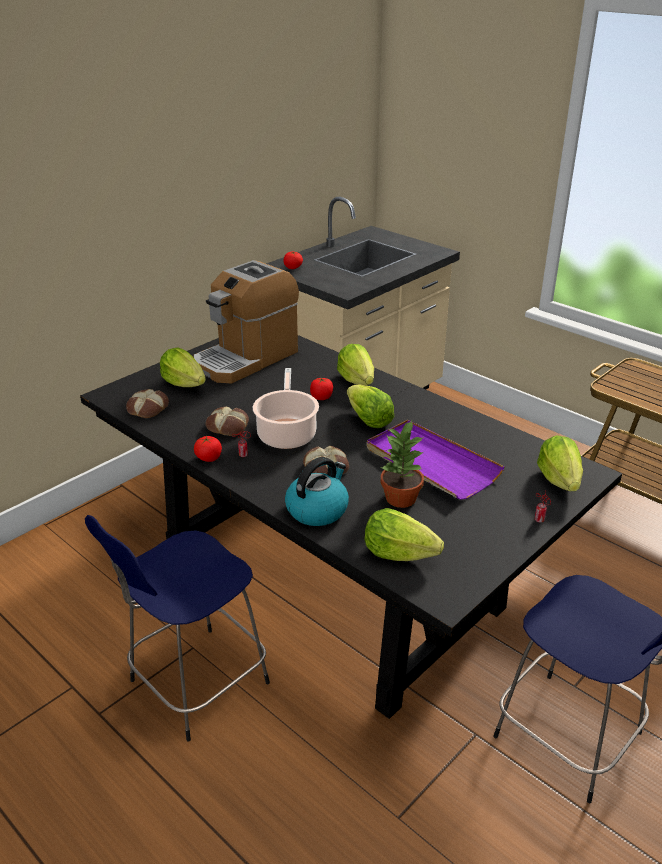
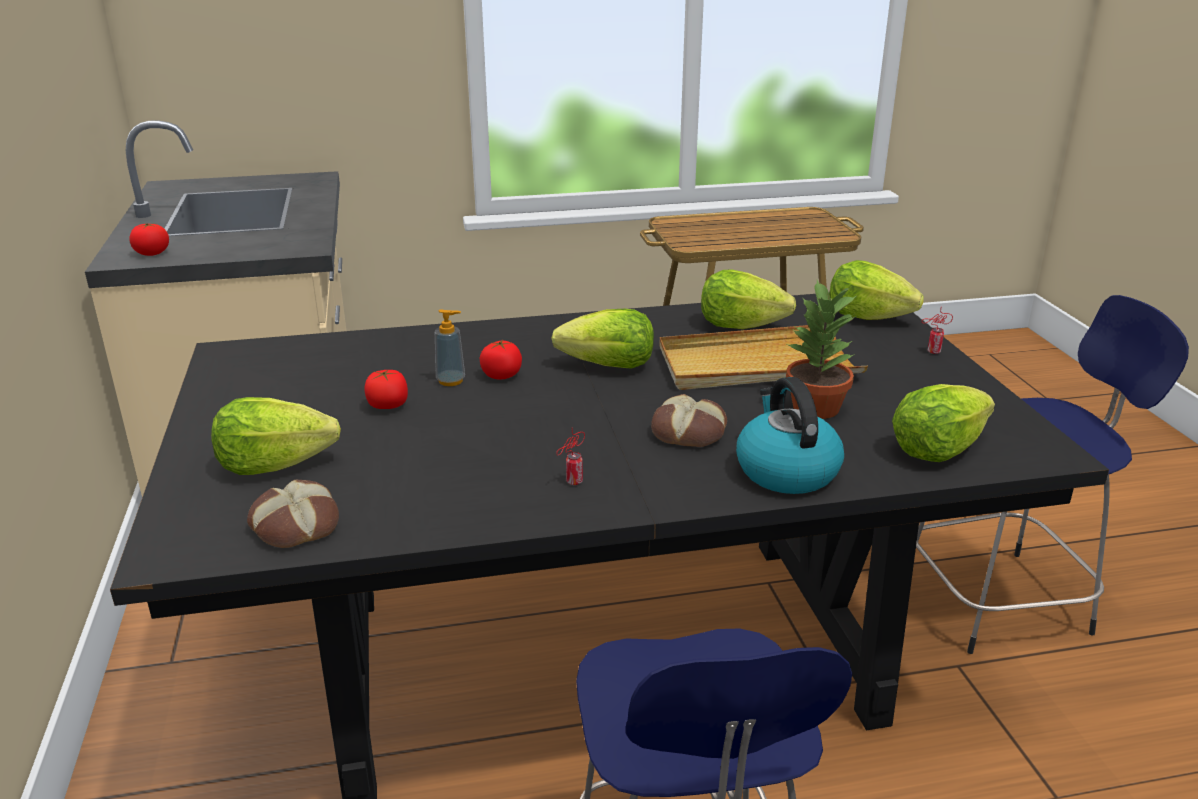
camera: 55 degrees left, 5 degrees down
coffee machine [193,260,299,383] -> none
tomato [194,436,222,462] -> tomato moved to [365,370,408,409]
bread [206,407,249,436] -> none
cooking pot [253,368,319,449] -> none
lettuce [337,344,374,385] -> lettuce moved to [701,270,796,329]
purple tray [367,420,505,500] -> beige tray [659,325,868,390]
none -> soap dispenser [435,309,465,386]

